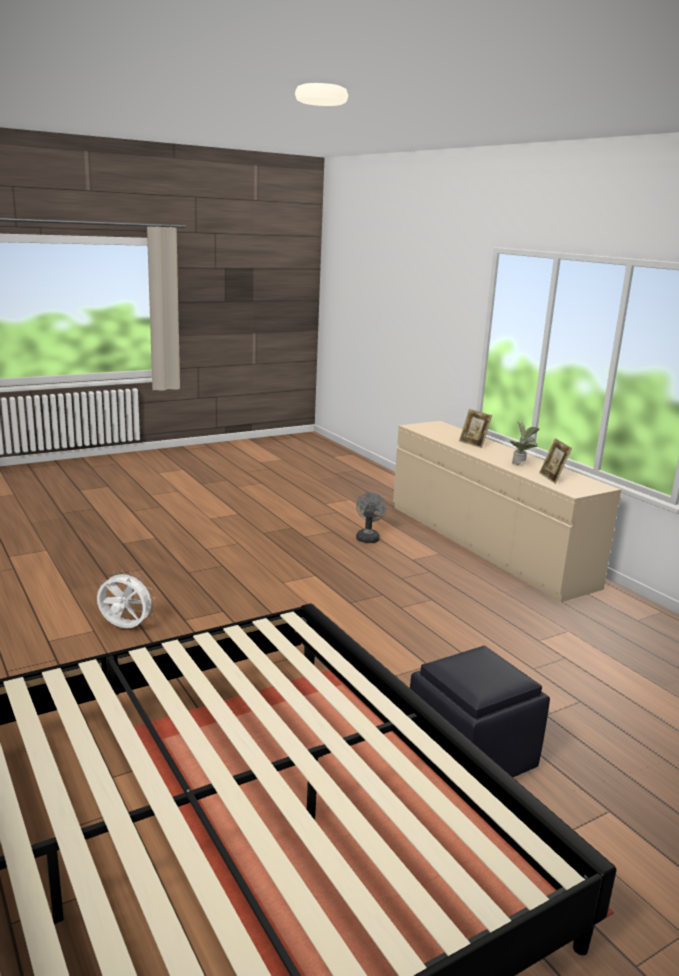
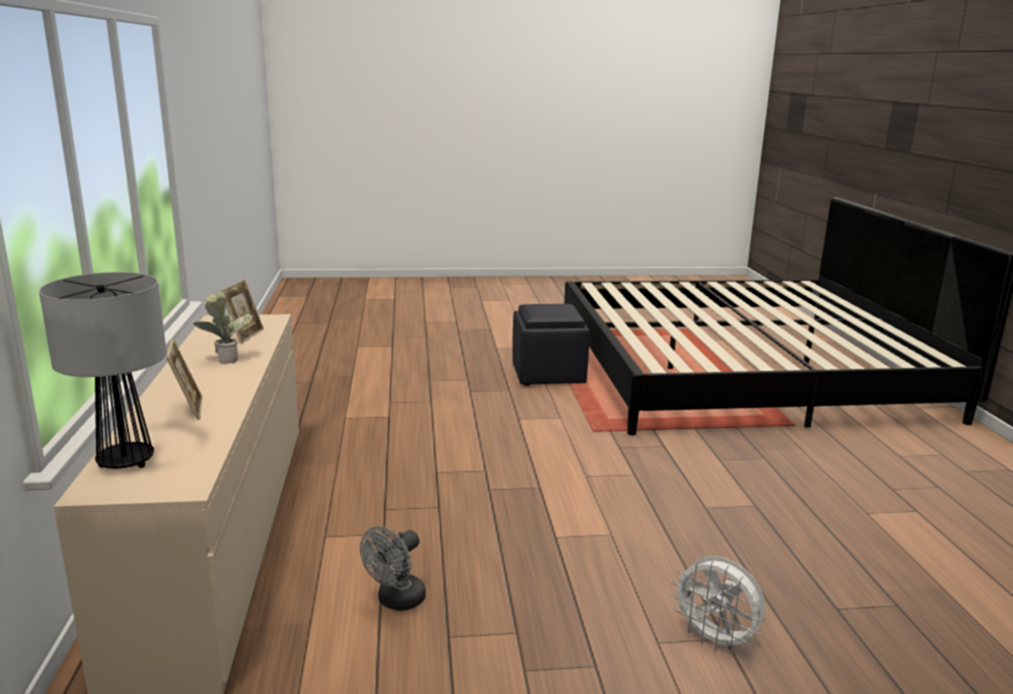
camera: 155 degrees left, 0 degrees up
white fan [97,570,156,628] -> white fan moved to [670,556,766,653]
none -> table lamp [39,272,167,469]

